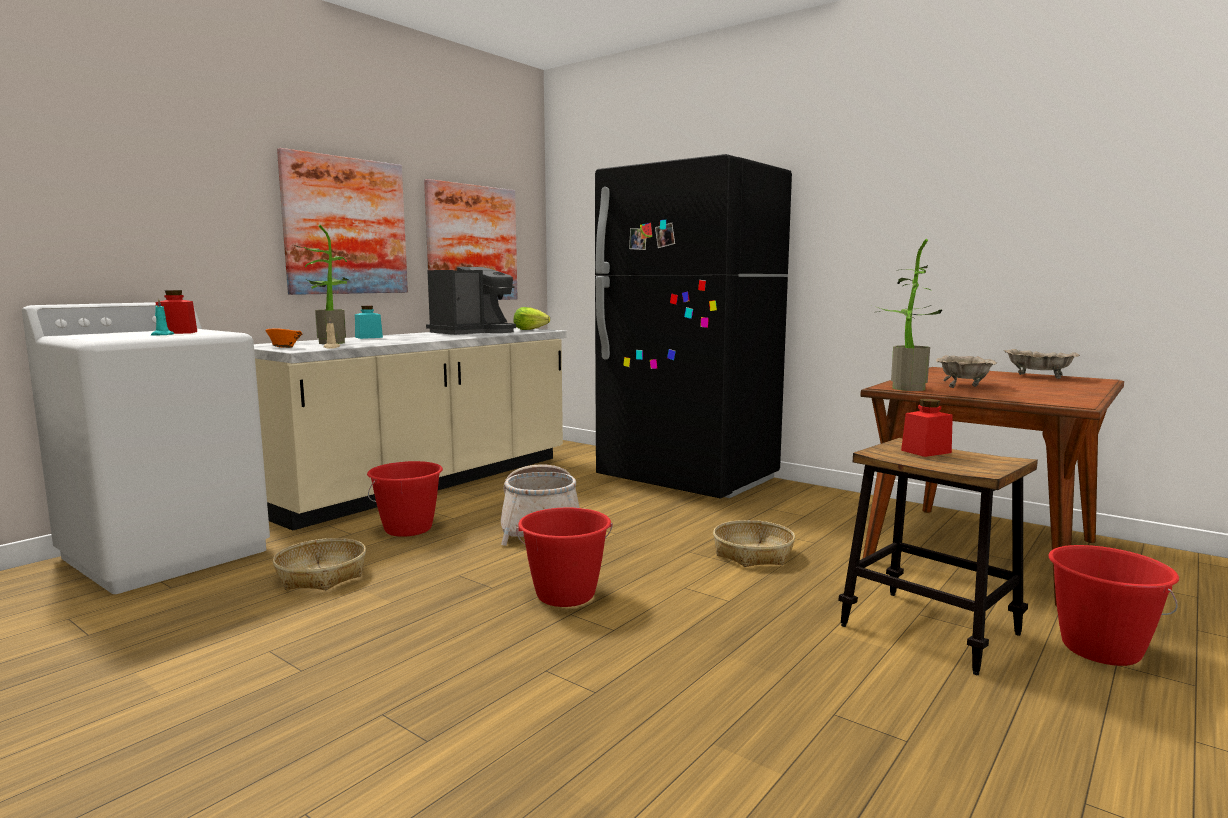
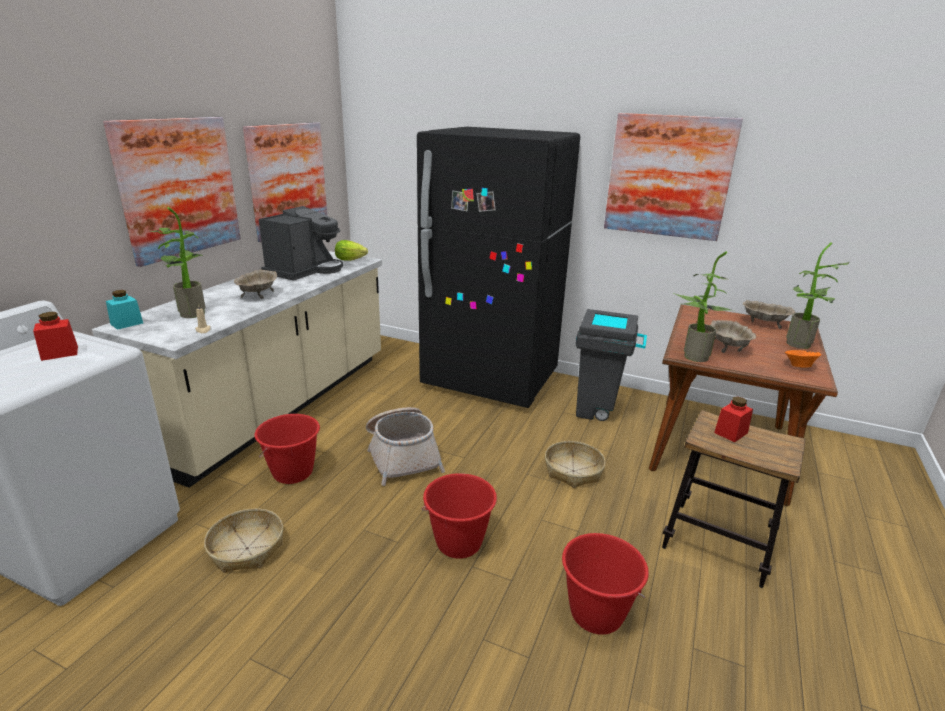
camera: 15 degrees left, 15 degrees up
turquoise candle [151,299,174,335] -> none
orange bowl [265,328,302,348] -> orange bowl moved to [785,350,821,368]
turquoise jar [355,306,383,339] -> turquoise jar moved to [106,290,143,330]
red bucket [1048,545,1179,666] -> red bucket moved to [562,533,649,635]
none -> beige bowl [234,270,277,299]
none -> grey trash can [576,309,647,421]
none -> picture [604,113,743,241]
none -> potted plant [786,243,849,349]

